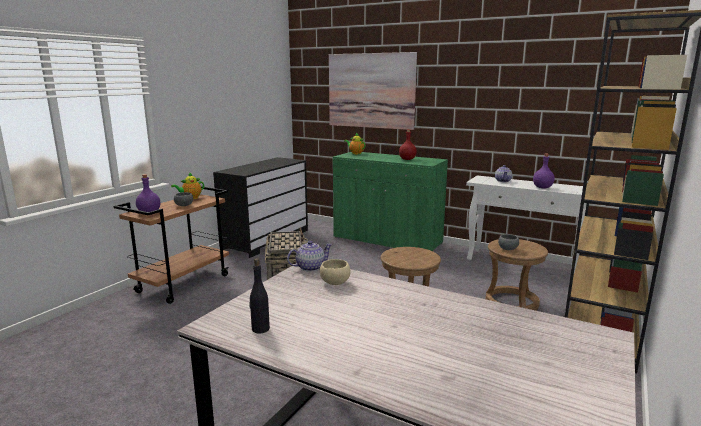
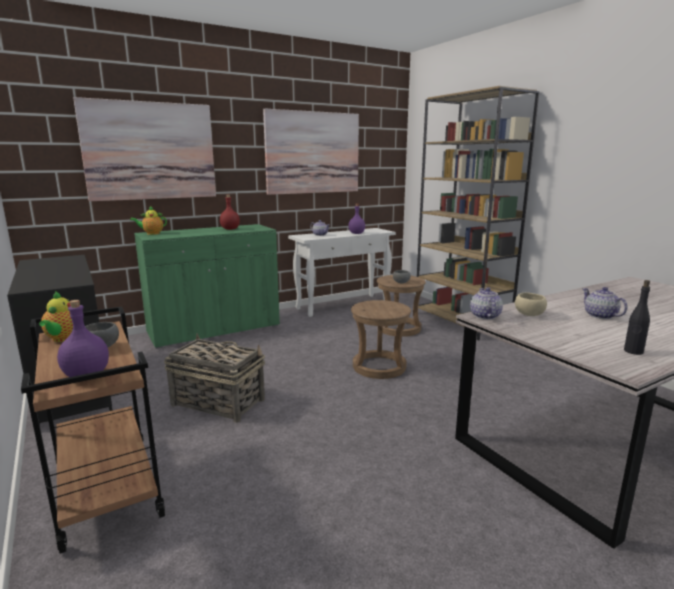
camera: 60 degrees left, 0 degrees up
none -> picture [263,109,359,195]
none -> teapot [582,287,628,319]

